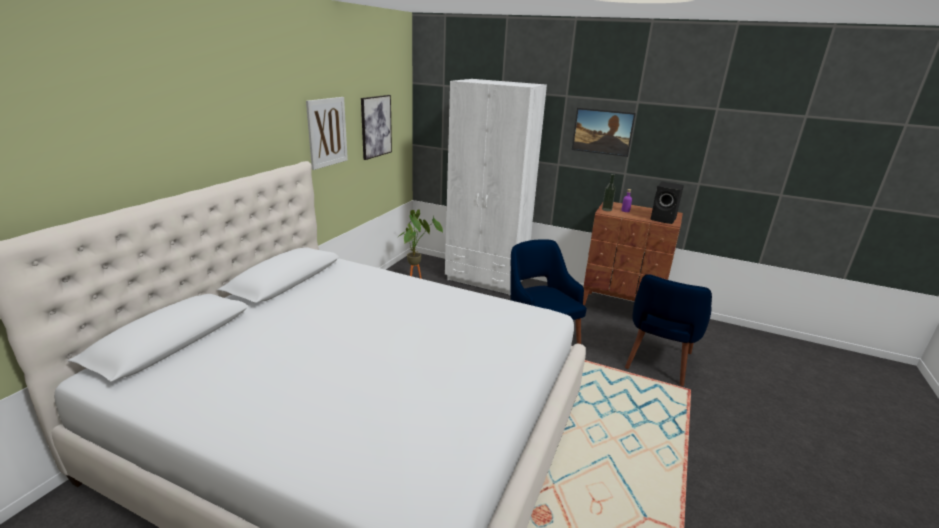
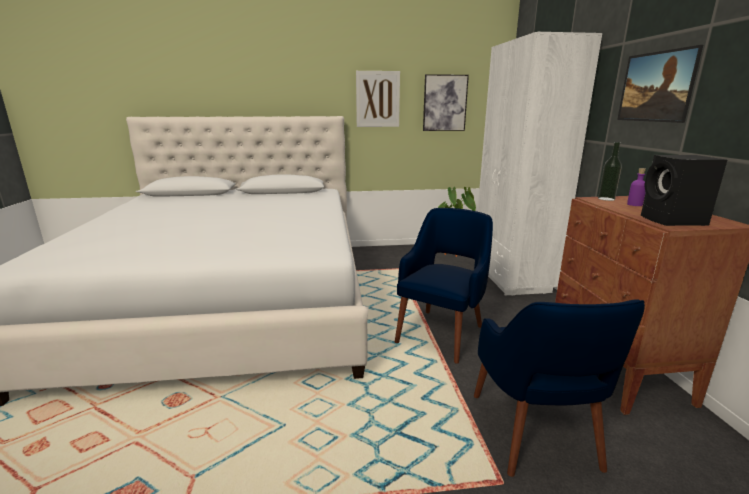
camera: 60 degrees right, 5 degrees down
blue armchair [625,274,712,386] -> blue armchair turned 90 degrees counterclockwise [474,299,645,477]

